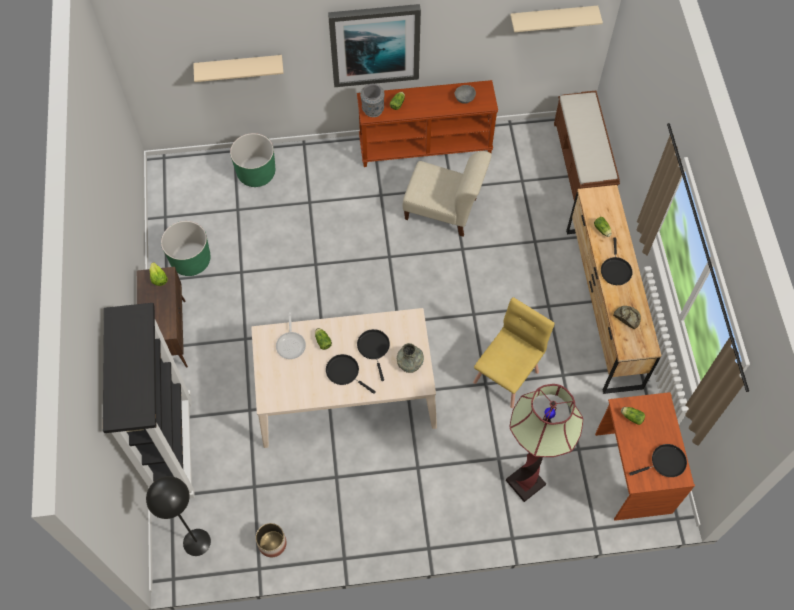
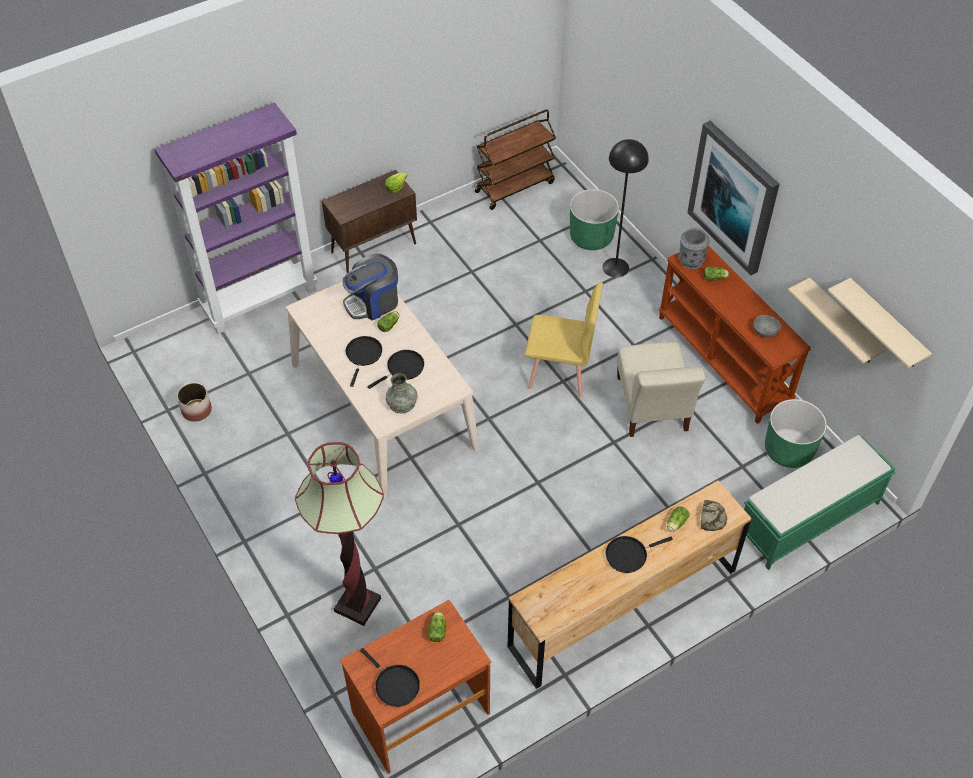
camera: 65 degrees right, 10 degrees down
black bookcase [103,303,195,499] -> purple bookcase [154,103,318,334]
black floor lamp [146,476,211,556] -> black floor lamp moved to [603,139,649,278]
green planter [161,221,211,276] -> green planter moved to [765,399,827,468]
beige shelf [193,55,284,82] -> beige shelf moved to [788,278,885,363]
frying pan [276,312,306,359] -> coffee machine [343,254,398,320]
yellow chair [473,297,554,408] -> yellow chair moved to [524,282,603,397]
brown bench [554,91,620,201] -> green bench [744,435,895,570]
bread [613,306,641,330] -> bread moved to [701,500,727,531]
none -> brown cart [475,109,556,210]

